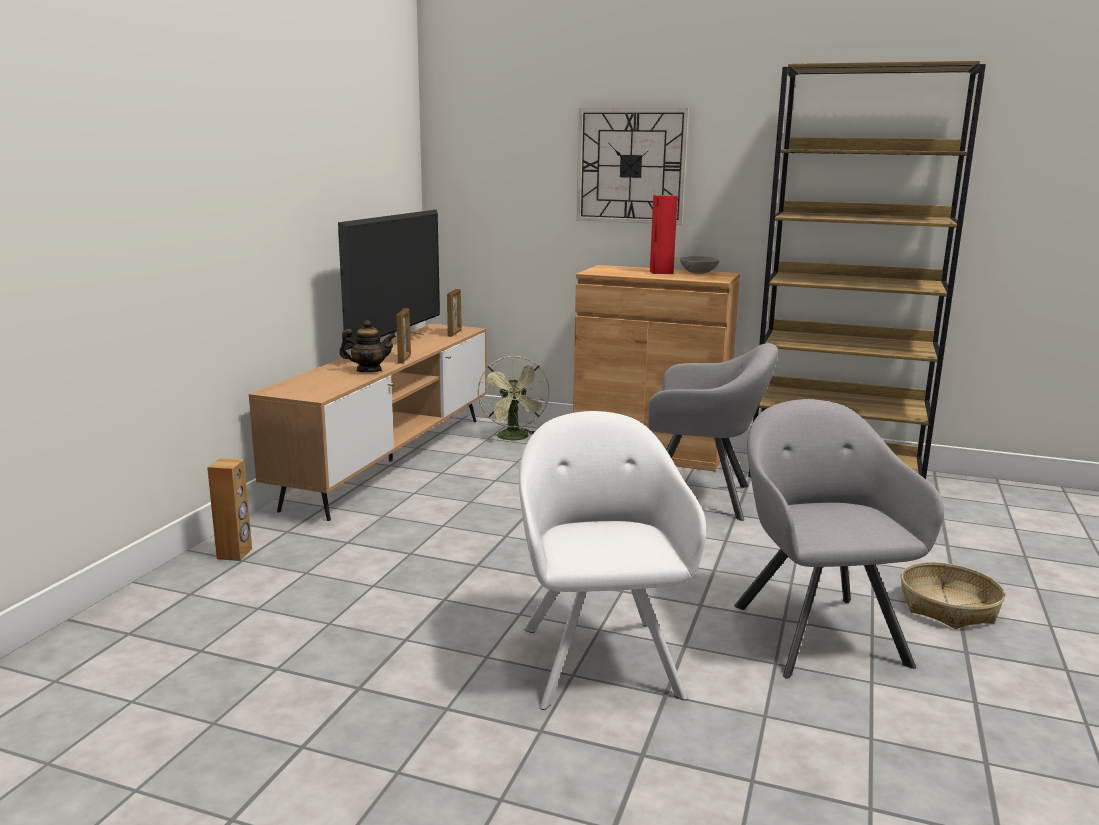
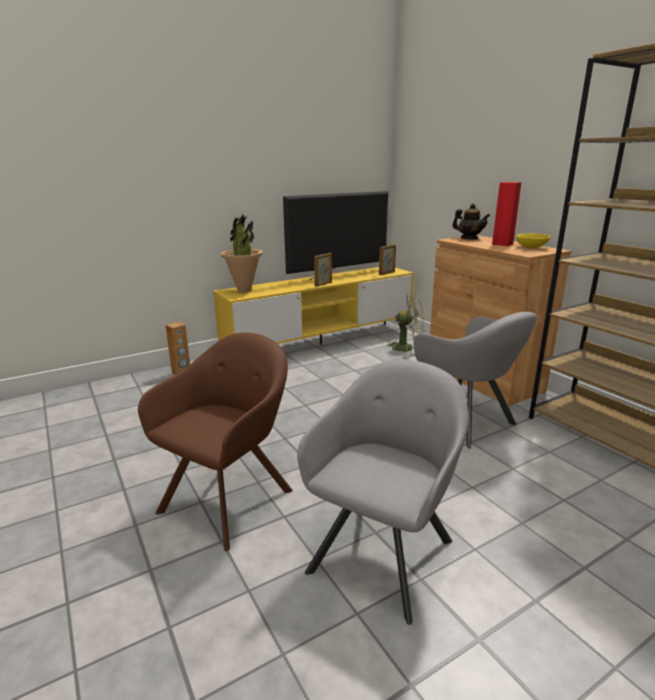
camera: 40 degrees right, 5 degrees up
brown tv stand [249,324,487,521] -> yellow tv stand [213,267,414,345]
teapot [339,320,396,373] -> teapot moved to [452,203,490,240]
green fan [478,356,549,440] -> green fan turned 120 degrees counterclockwise [385,293,425,355]
white armchair [519,411,706,710] -> brown armchair [138,333,293,551]
wall clock [577,108,689,225] -> none
grey bowl [680,256,719,274] -> yellow bowl [516,233,550,248]
basket [901,562,1005,629] -> none
none -> potted plant [221,214,262,292]

